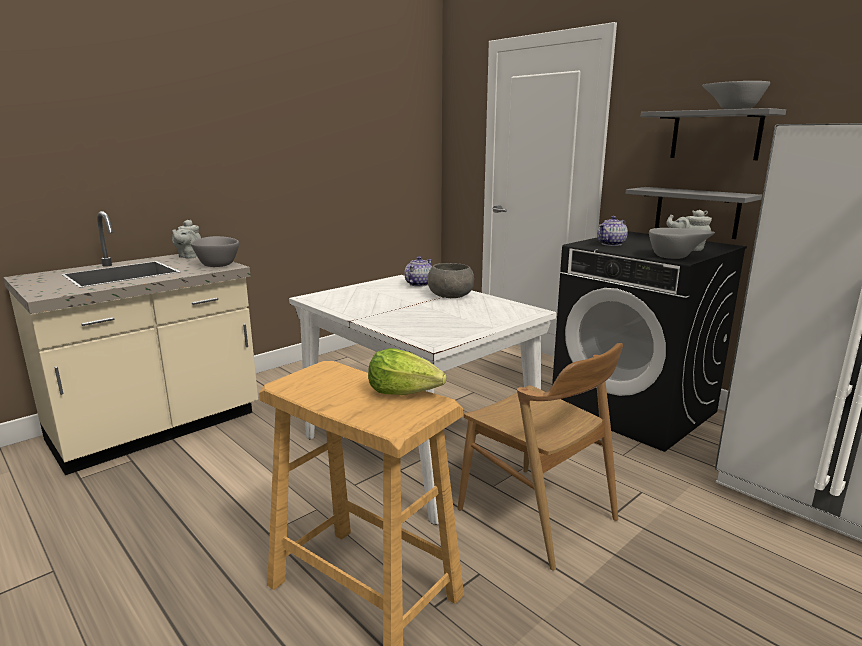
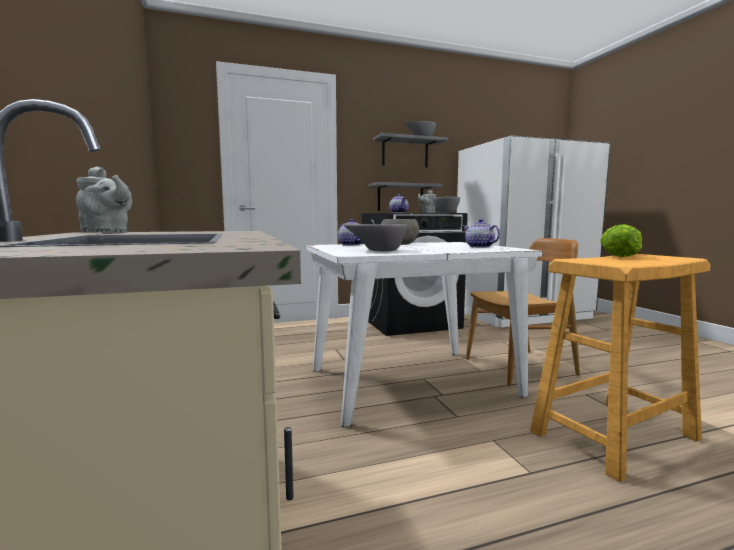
camera: 65 degrees left, 10 degrees down
grey bowl [191,236,239,267] -> grey bowl moved to [344,224,408,251]
none -> teapot [463,219,500,248]

